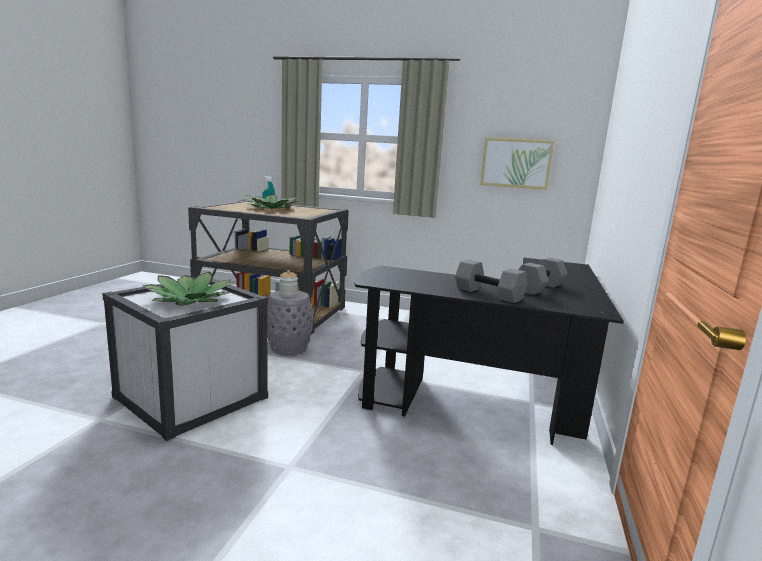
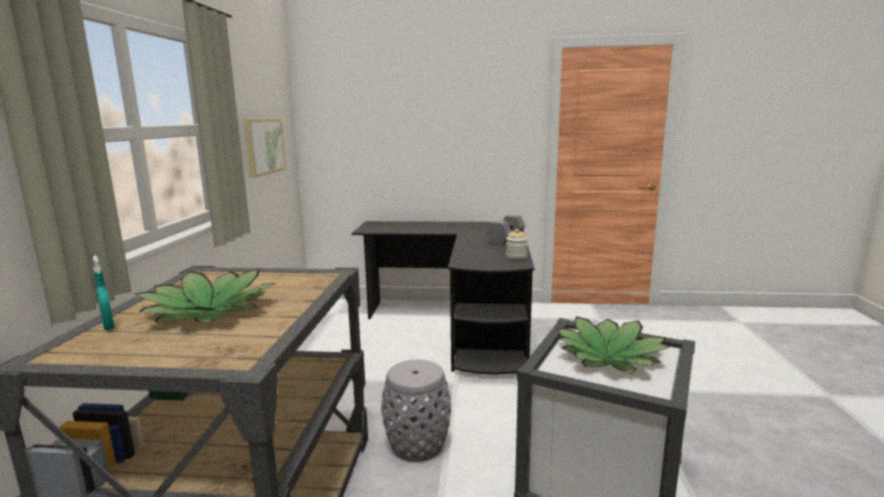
camera: 100 degrees left, 0 degrees up
jar [279,270,298,297] -> jar moved to [506,229,528,259]
grey dumbbell [518,258,568,295] -> none

